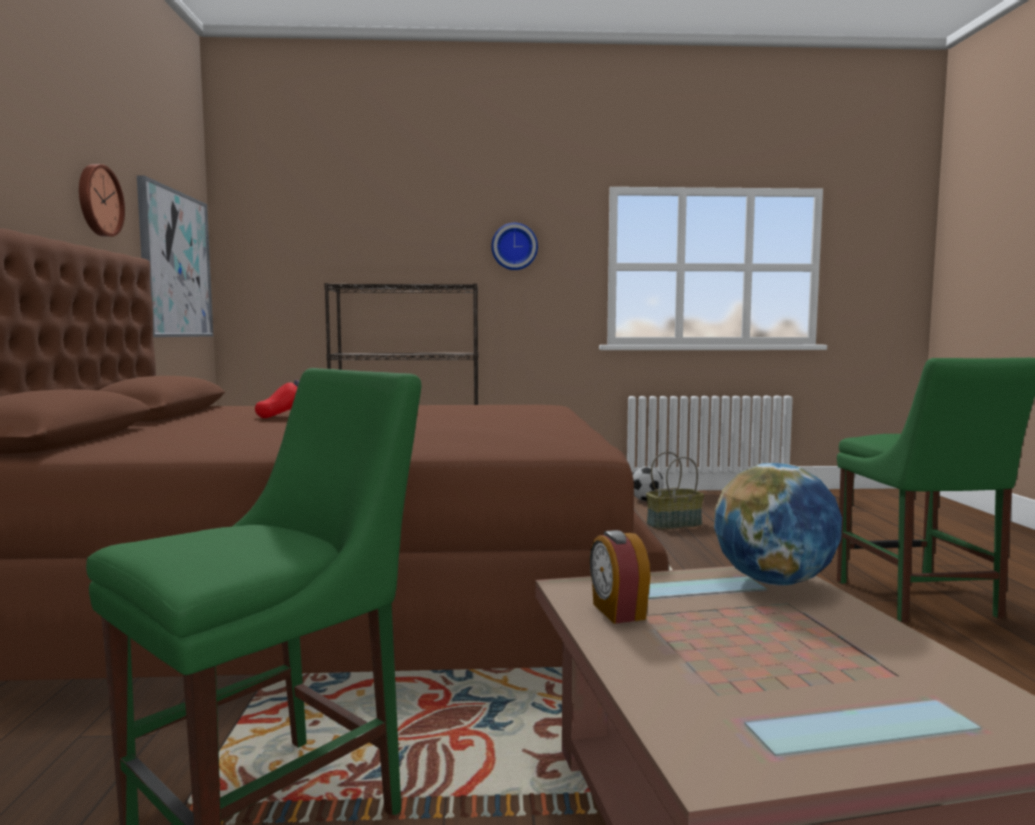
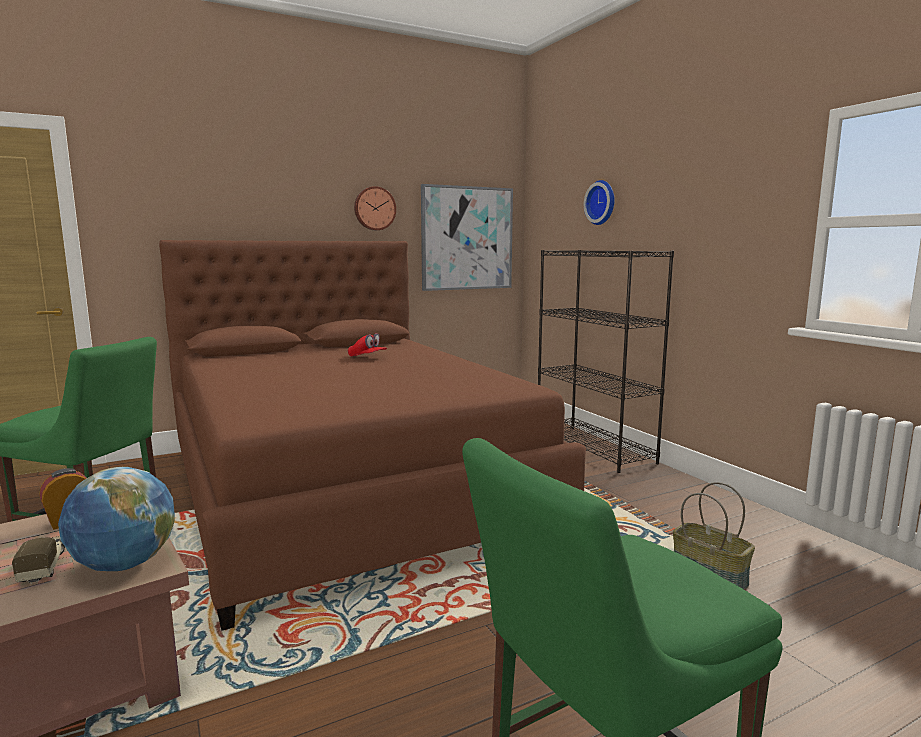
camera: 65 degrees right, 5 degrees up
wall clock [491,223,538,270] -> wall clock moved to [584,180,615,225]
football [632,466,664,501] -> none
none -> toy truck [12,537,65,584]

